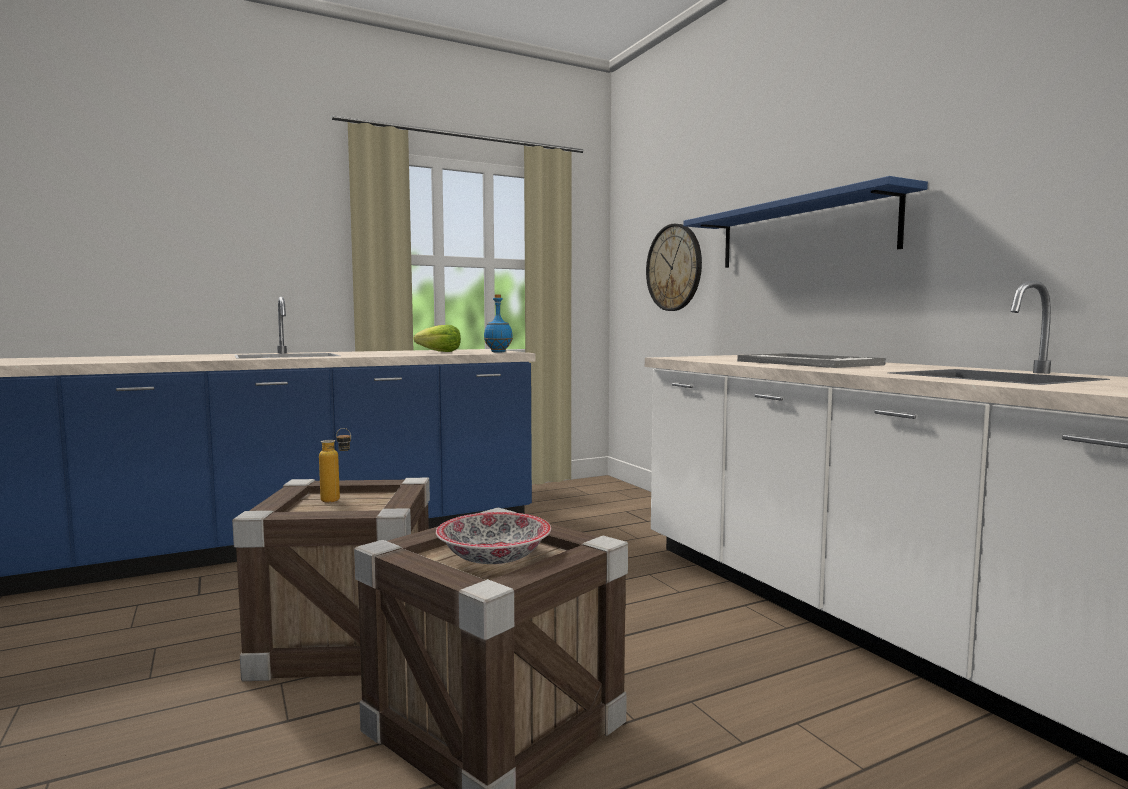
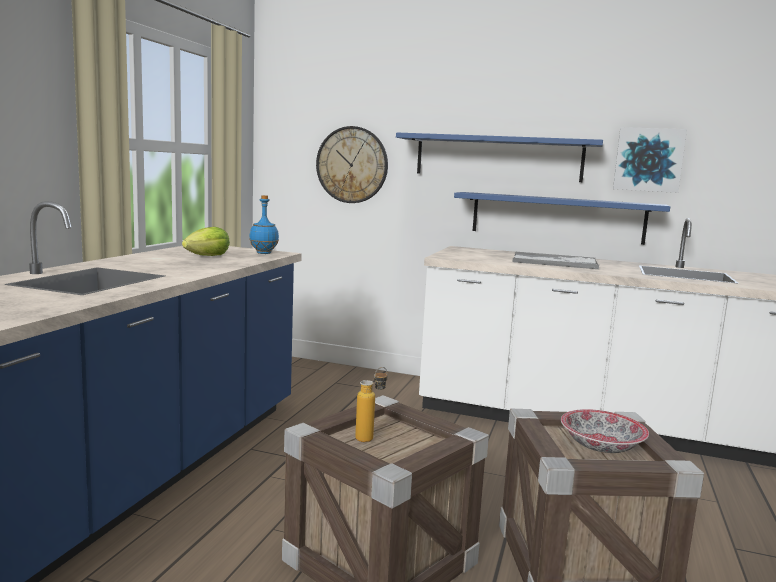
camera: 45 degrees left, 5 degrees up
none -> blue shelf [454,192,670,245]
none -> picture [613,127,687,193]

